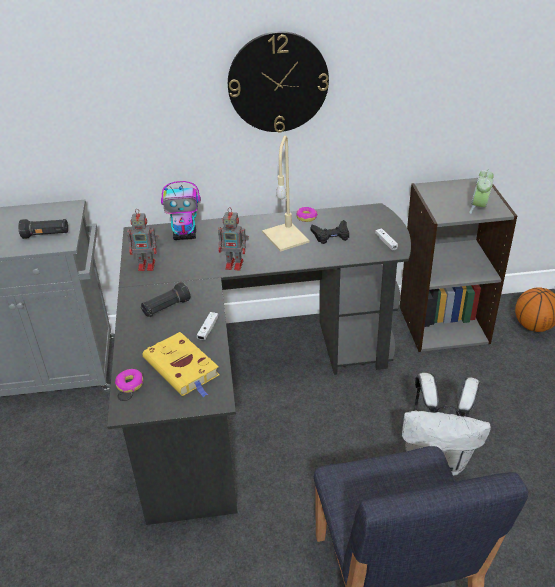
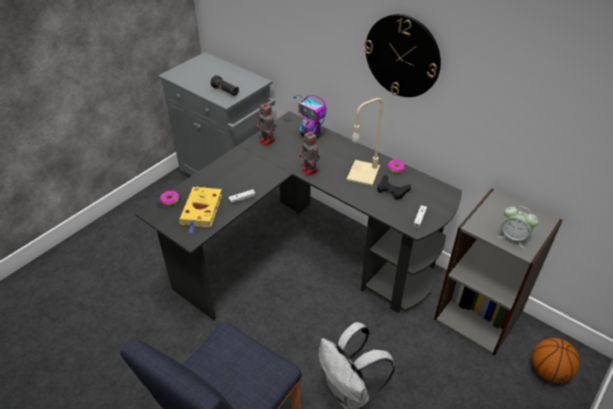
camera: 45 degrees right, 5 degrees up
black flashlight [141,282,190,317] -> none
alarm clock [469,169,494,214] -> alarm clock turned 120 degrees counterclockwise [497,206,538,248]

